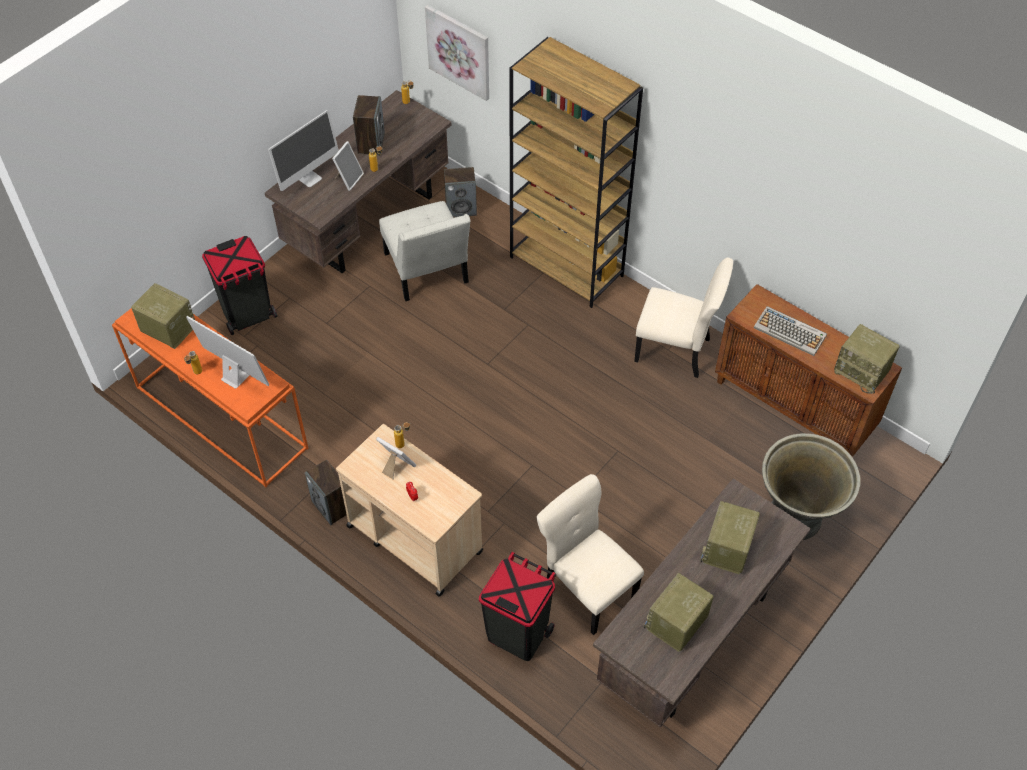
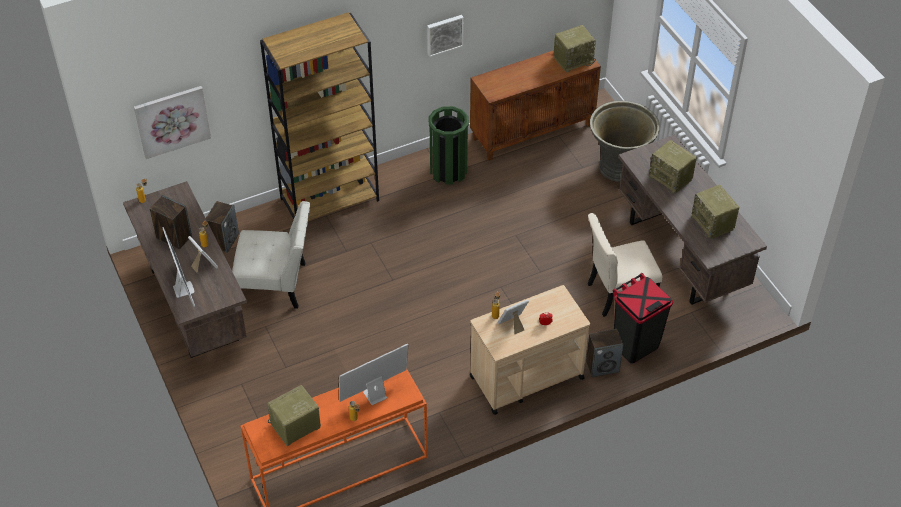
camera: 65 degrees left, 5 degrees down
black trash can [202,236,278,335] -> none
speaker [305,460,347,525] -> speaker moved to [586,329,623,377]
beige chair [634,258,733,378] -> green trash can [429,106,469,185]
keyboard [754,306,827,356] -> none
none -> picture [427,15,464,57]

